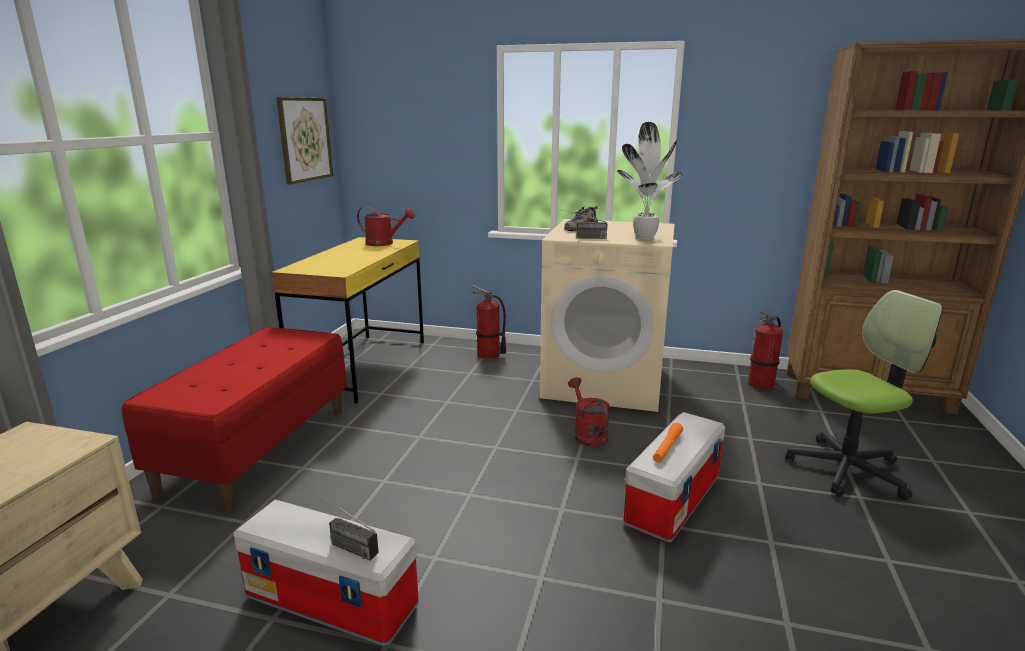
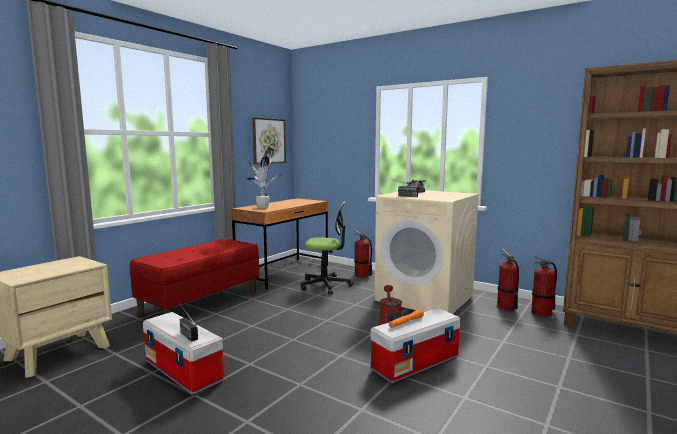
camera: 20 degrees right, 10 degrees down
yellow desk [272,237,424,404] -> brown desk [232,198,328,290]
red watering can [357,207,415,246] -> none
potted plant [617,122,684,240] -> potted plant moved to [247,148,282,209]
office chair [785,290,943,500] -> office chair moved to [301,201,353,295]
none -> fire extinguisher [497,248,519,310]

